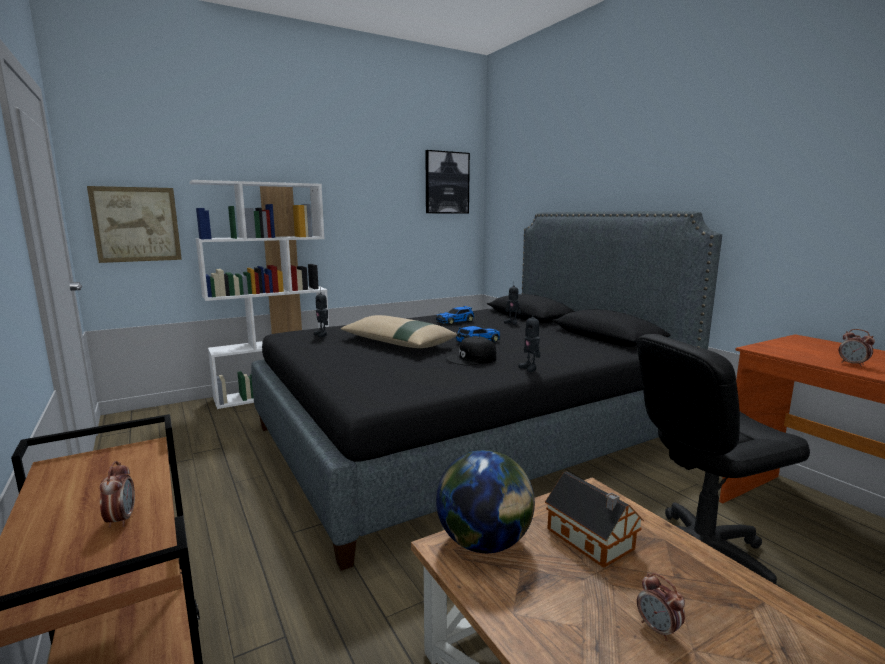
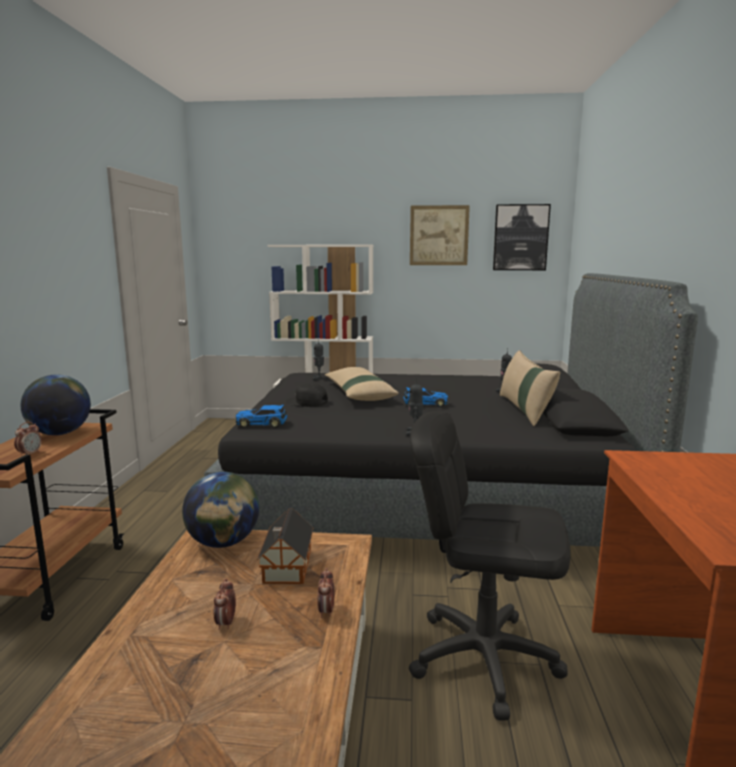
camera: 35 degrees right, 0 degrees up
picture [87,186,182,263] -> picture moved to [410,205,470,265]
toy car [436,306,474,325] -> toy car moved to [236,404,287,428]
black cap [447,336,496,365] -> black cap moved to [286,383,328,407]
alarm clock [839,329,875,367] -> alarm clock moved to [318,568,334,618]
none -> globe [21,374,91,435]
none -> beige pillow [500,350,560,426]

